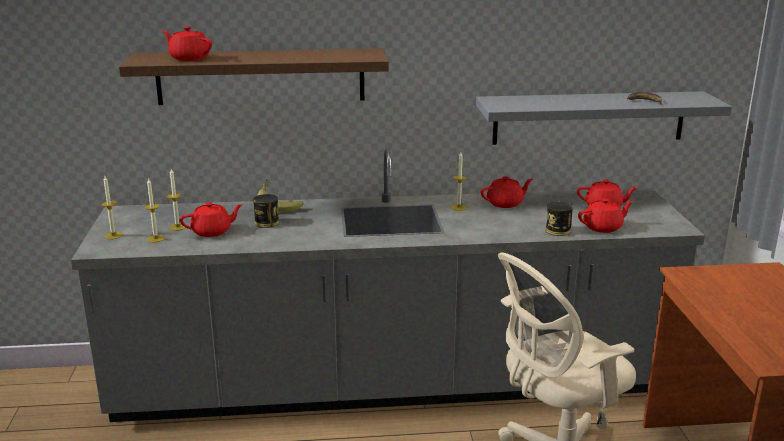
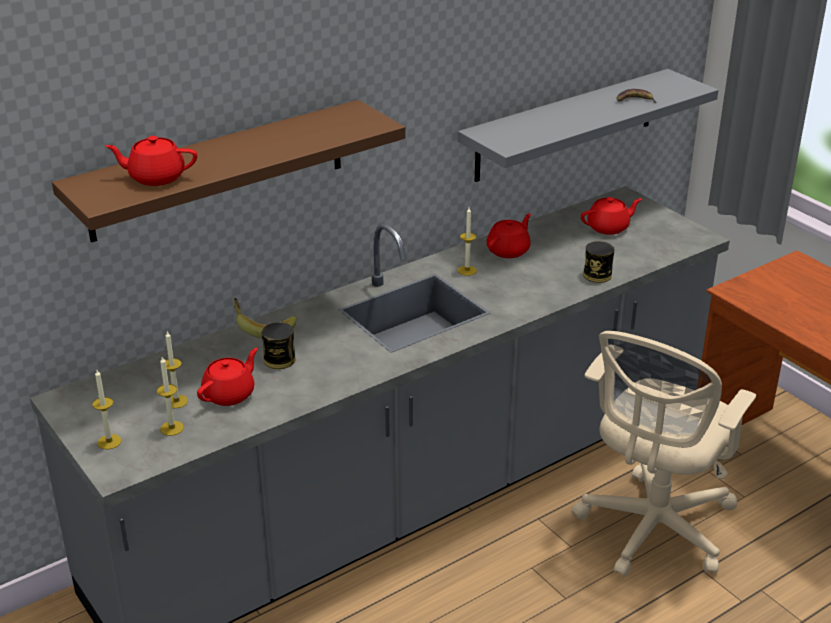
camera: 30 degrees left, 10 degrees up
red teapot [578,199,634,233] -> none

